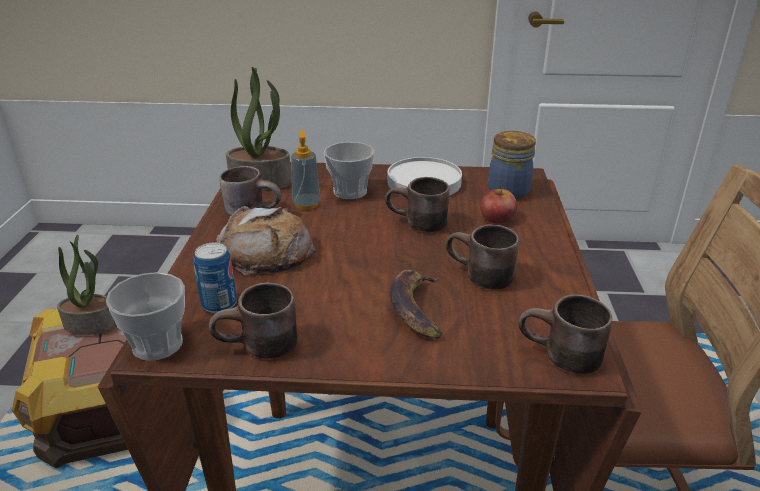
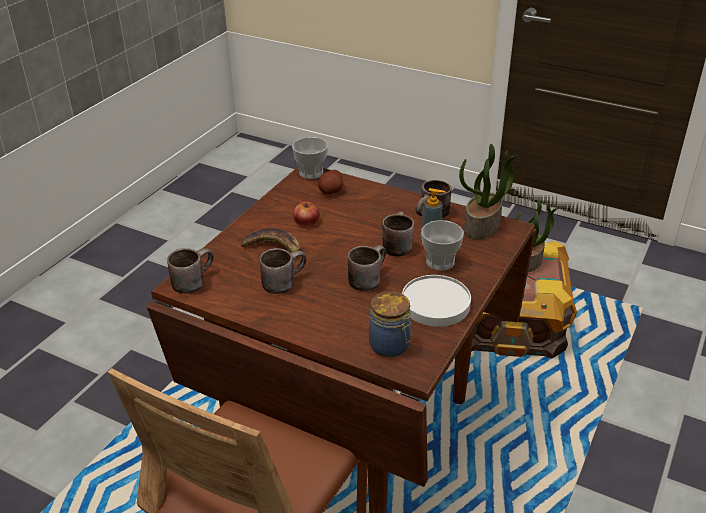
camera: 115 degrees right, 5 degrees up
can [194,242,237,313] -> potato [318,170,343,195]
brown mug [209,282,298,359] -> brown mug moved to [382,211,414,256]
bread [216,206,316,275] -> none
apple [480,186,517,224] -> apple moved to [293,201,319,227]

